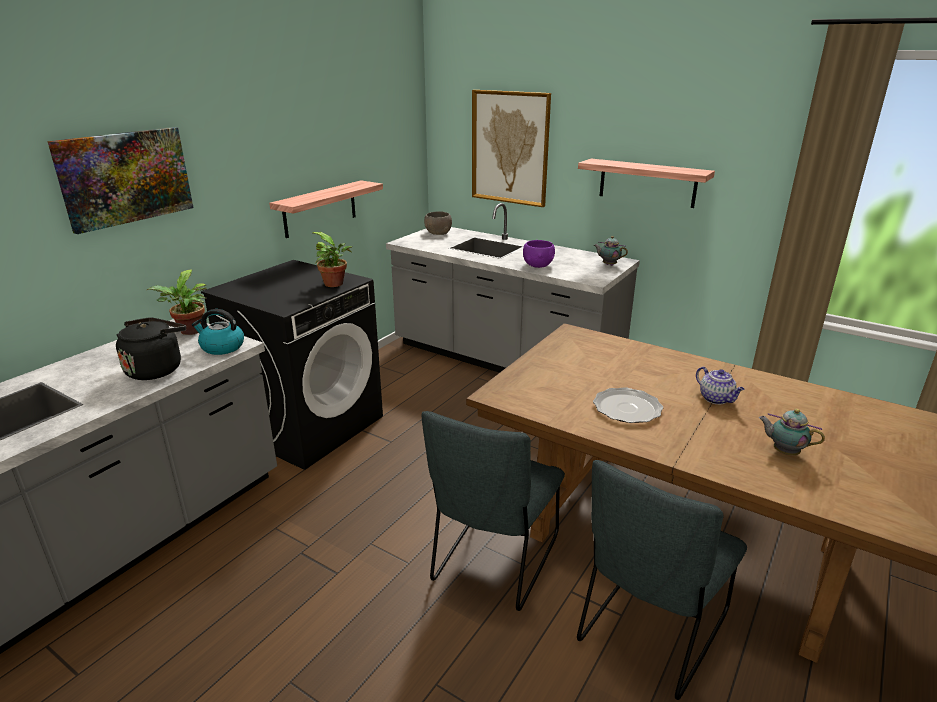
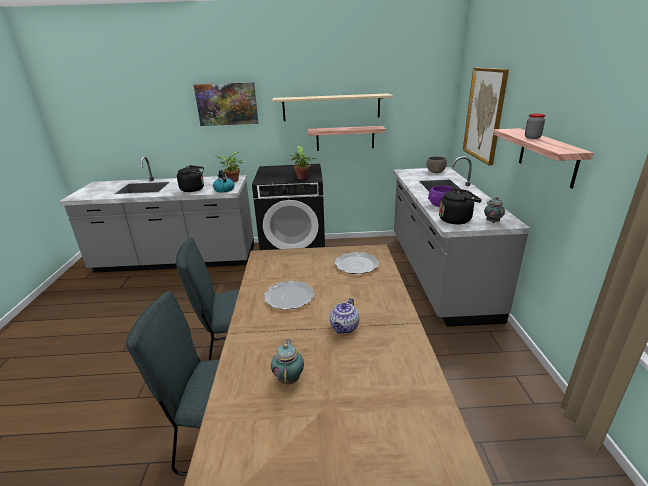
camera: 55 degrees right, 0 degrees up
none -> beige shelf [272,93,393,121]
none -> plate [335,252,379,274]
none -> black kettle [439,188,482,224]
none -> jar [525,114,546,139]

